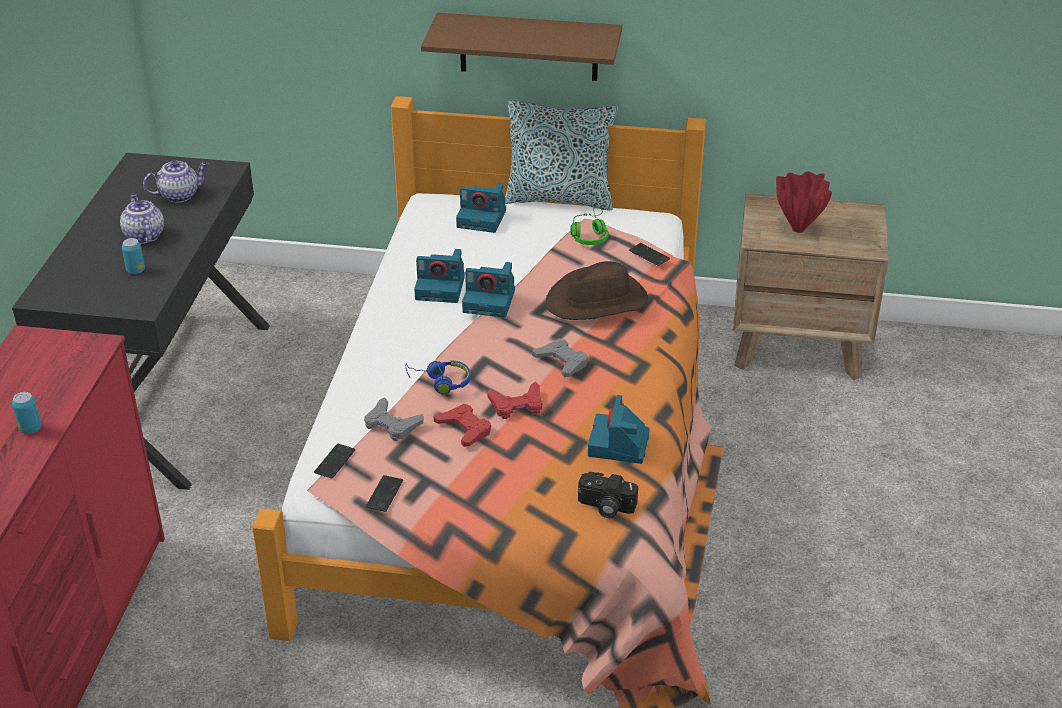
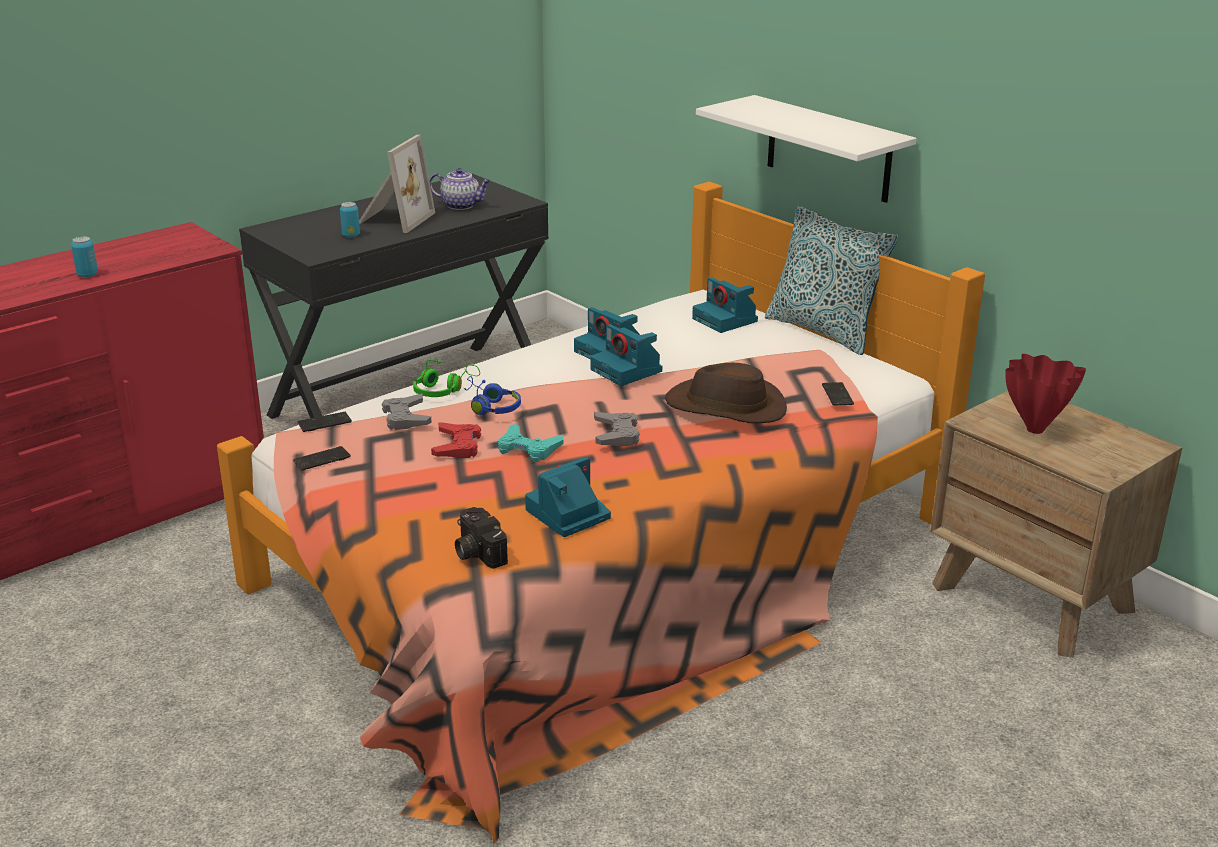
camera: 40 degrees right, 10 degrees down
teapot [120,194,164,244] -> picture frame [359,135,435,233]
brown shelf [421,13,622,81] -> white shelf [696,95,917,203]
red game controller [487,382,542,419] -> turquoise game controller [498,424,564,462]
green headphones [570,207,609,245] -> green headphones moved to [413,360,480,397]

